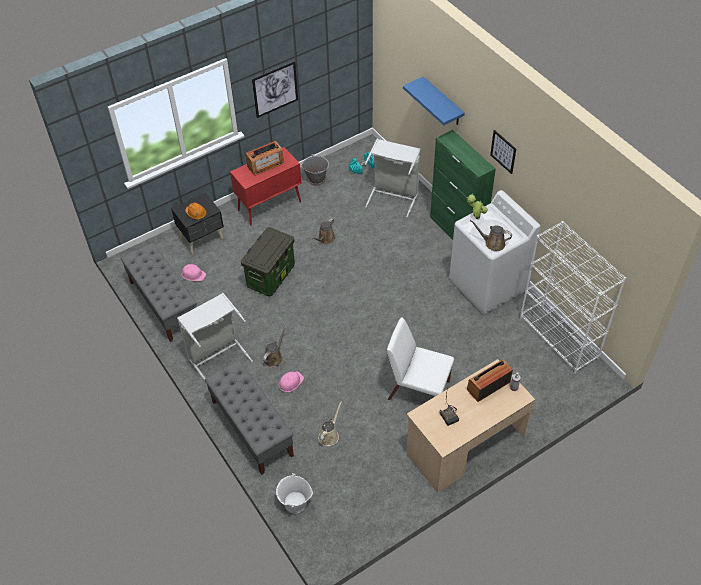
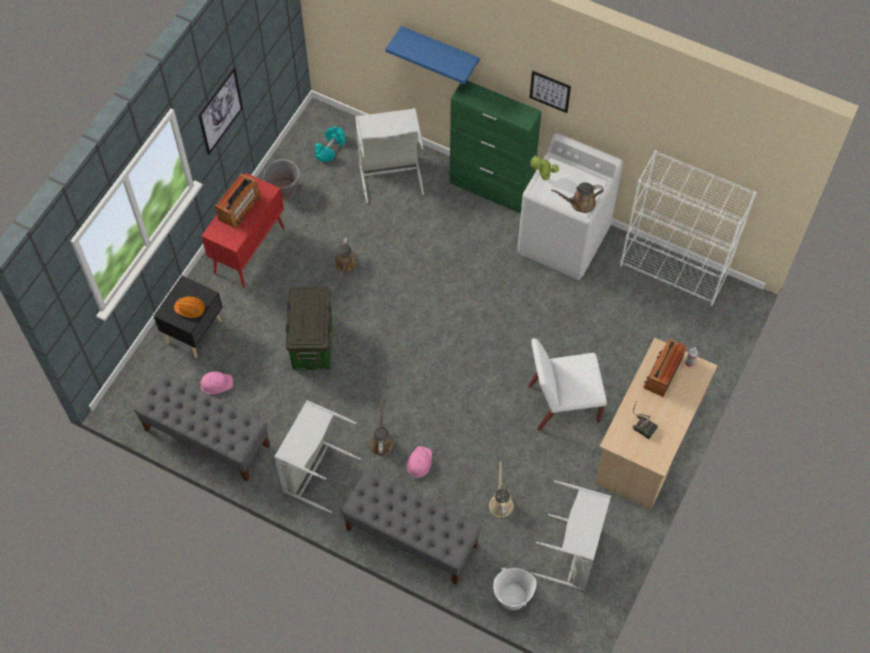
camera: 30 degrees left, 10 degrees up
none -> grey laundry basket [531,480,611,591]

